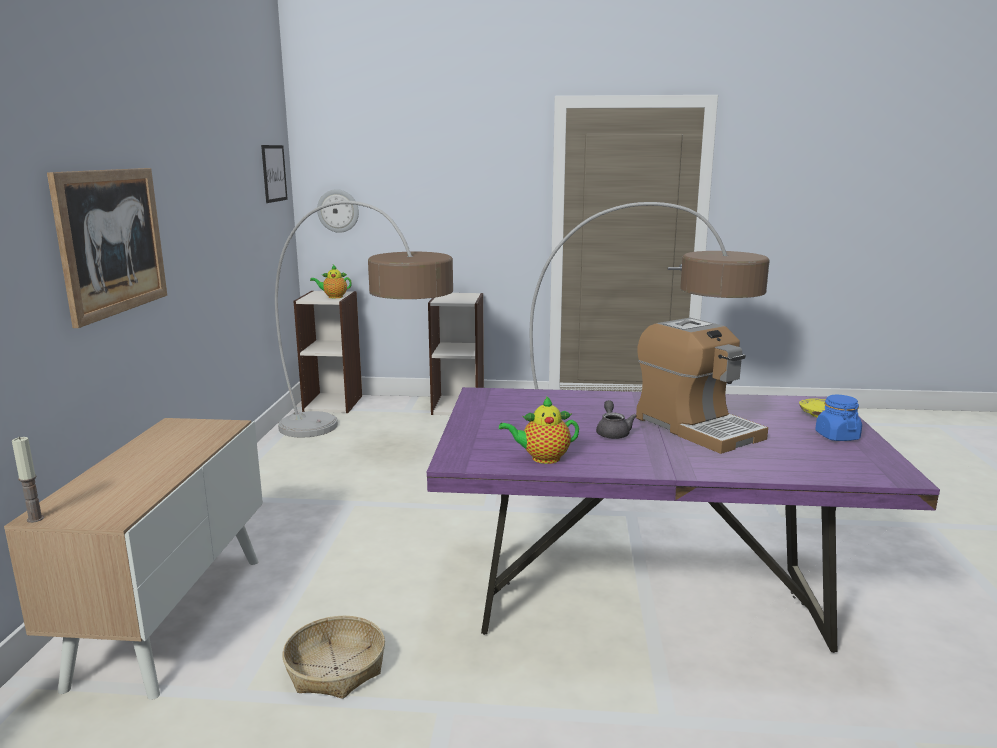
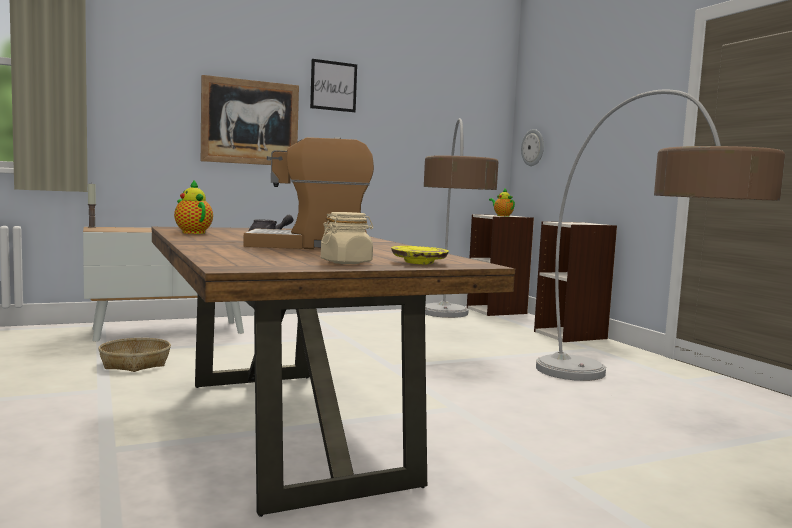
camera: 60 degrees right, 10 degrees down
picture [261,145,288,203] -> picture moved to [310,59,357,112]
purple dining table [427,387,940,653] -> brown dining table [151,227,515,517]
coffee machine [636,318,768,454] -> coffee machine turned 60 degrees clockwise [243,137,374,249]
blue jar [815,395,862,441] -> beige jar [321,212,373,264]

